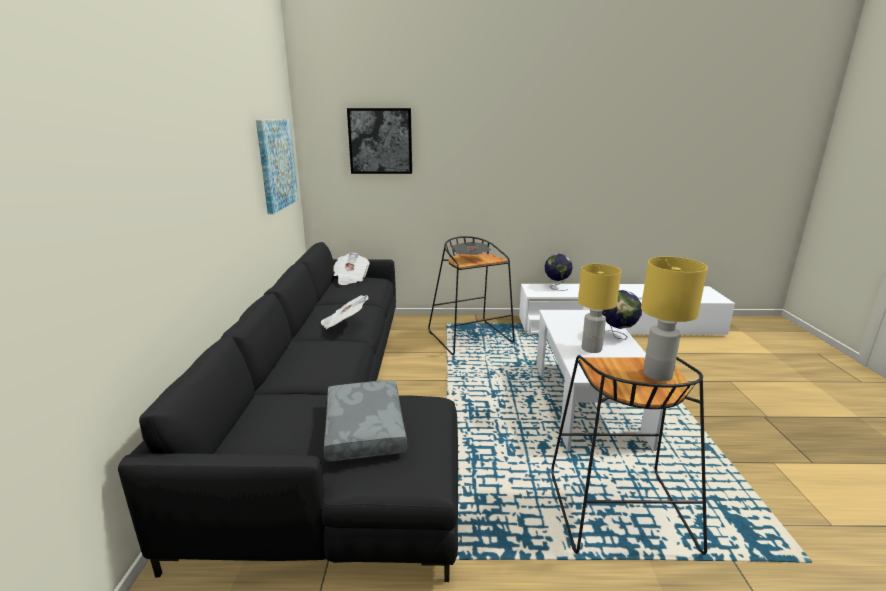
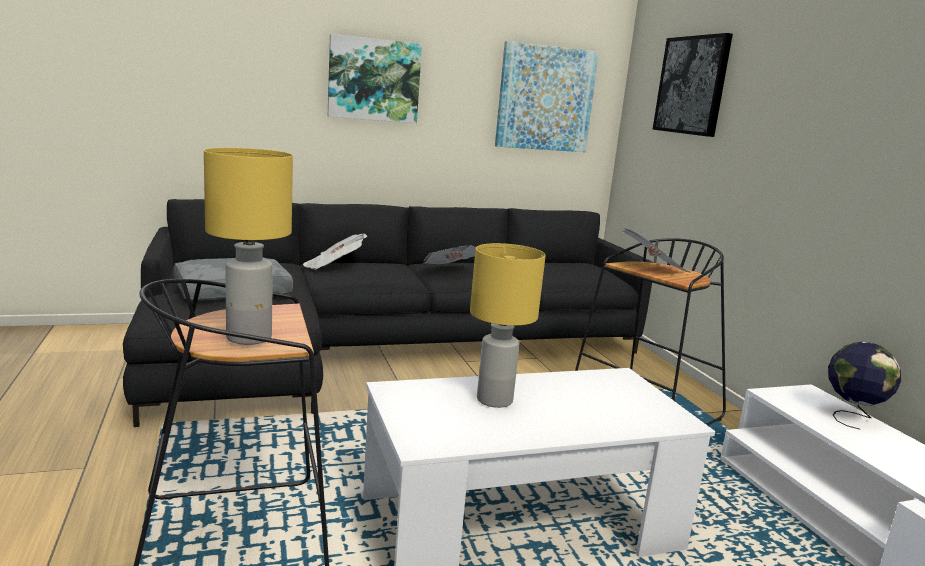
camera: 70 degrees right, 5 degrees down
newspaper [333,253,370,285] -> newspaper moved to [303,234,367,270]
globe [602,290,642,340] -> none
none -> picture [328,34,422,123]

